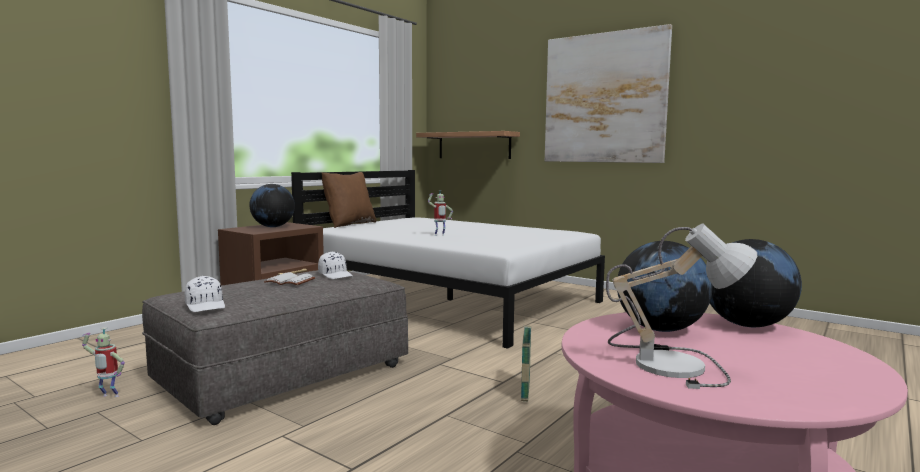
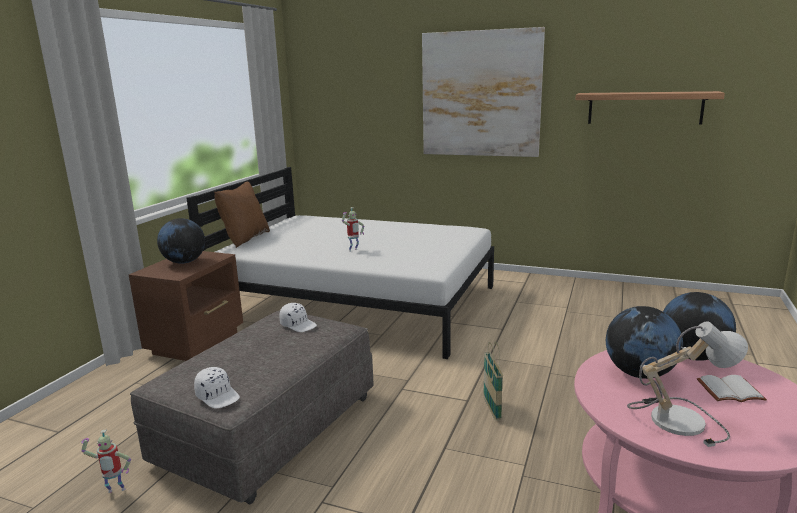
camera: 15 degrees left, 10 degrees up
white book [264,272,316,285] -> white book moved to [697,375,767,402]
shelf [416,131,520,159] -> shelf moved to [575,91,725,124]

